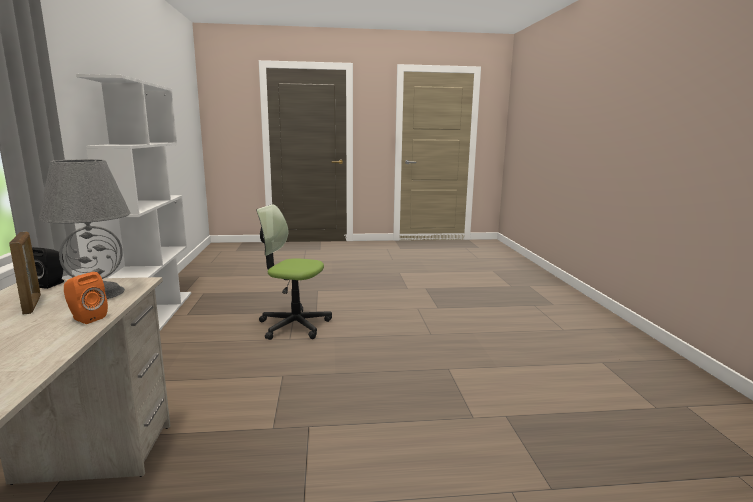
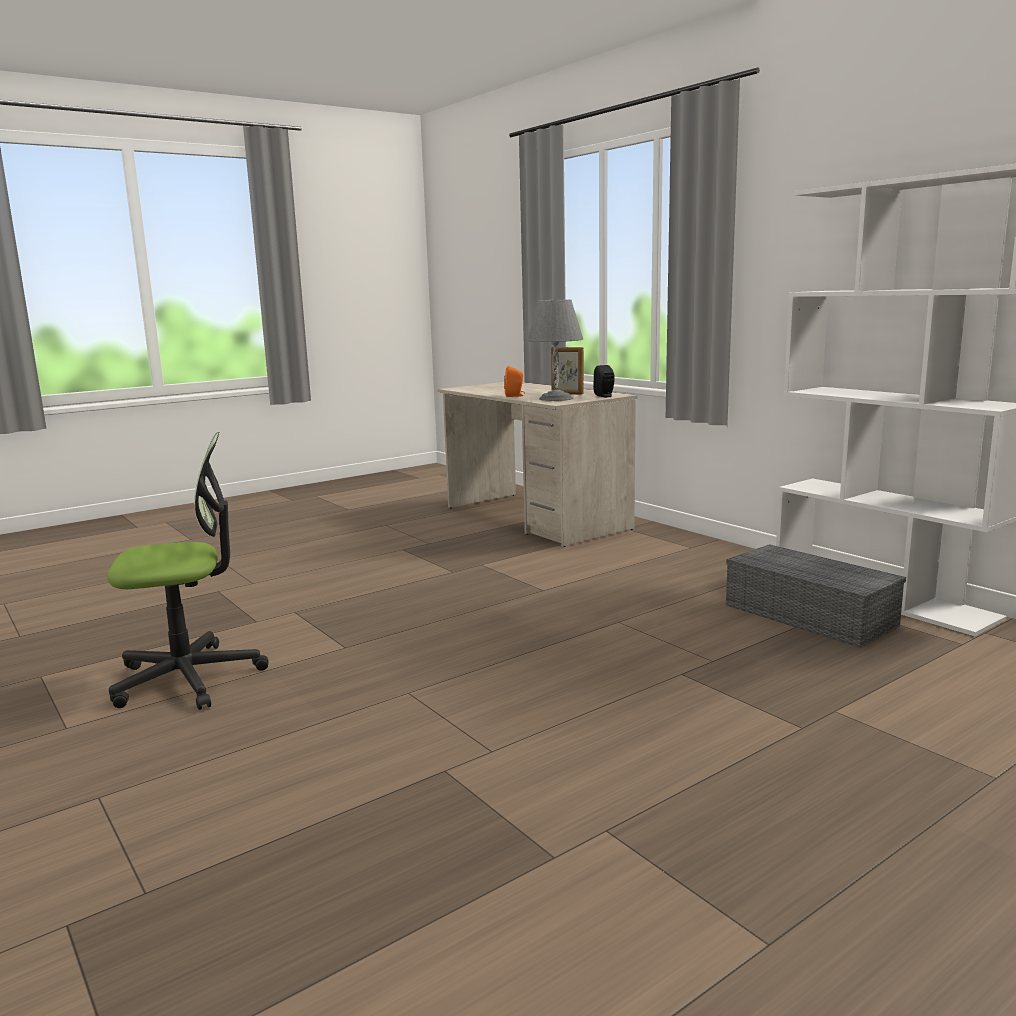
camera: 150 degrees right, 0 degrees up
office chair [256,204,332,340] -> office chair moved to [107,432,268,710]
none -> grey storage box [726,544,906,648]

